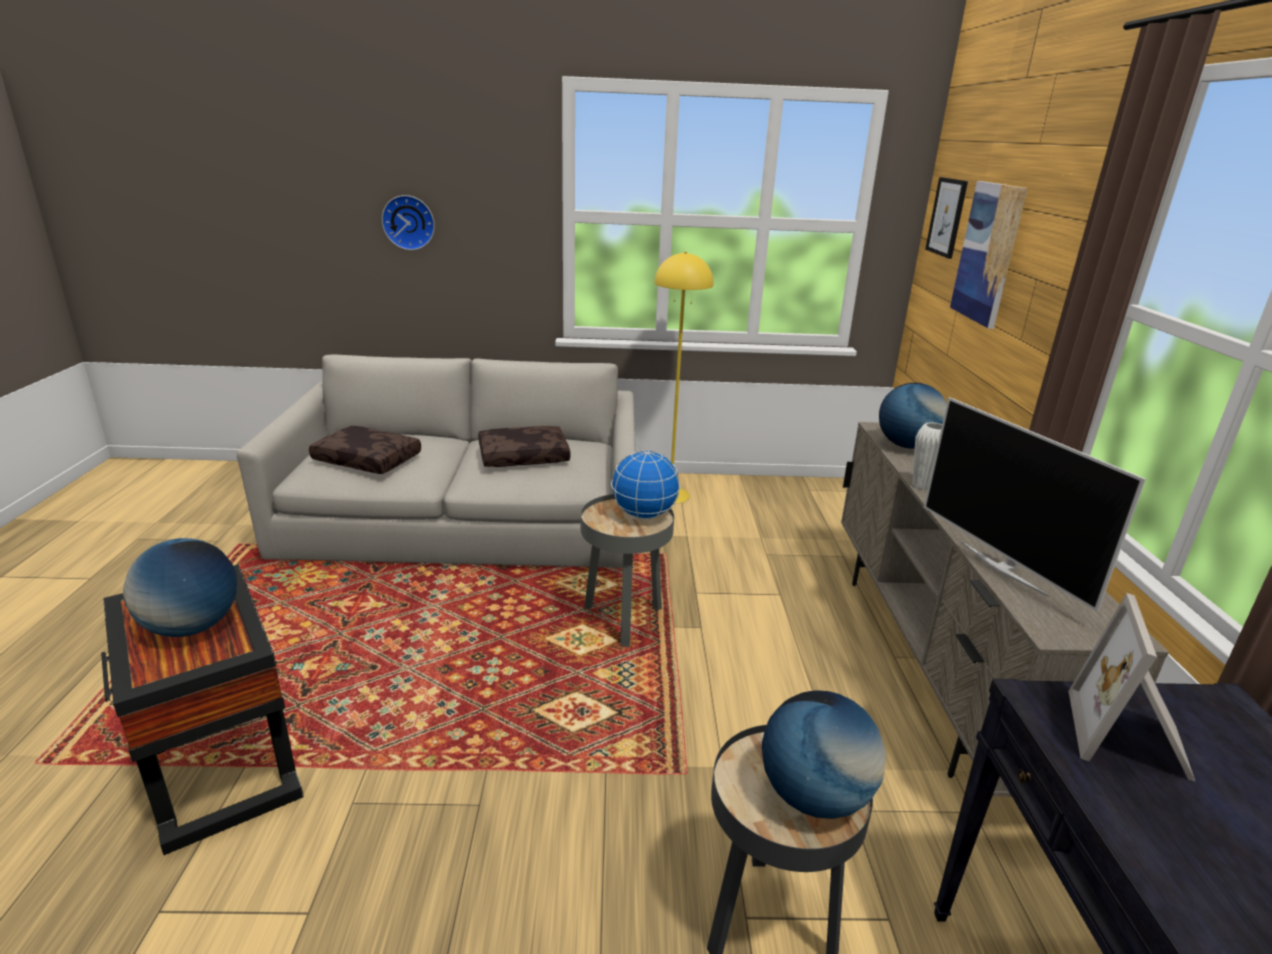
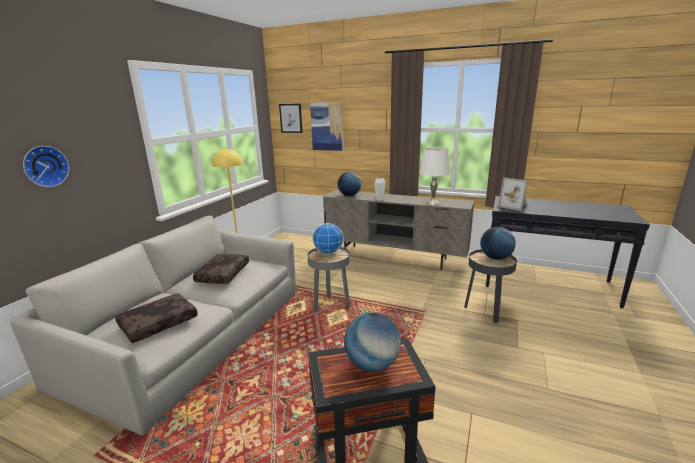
camera: 65 degrees left, 5 degrees down
television [924,397,1146,612] -> white table lamp [420,148,450,205]

